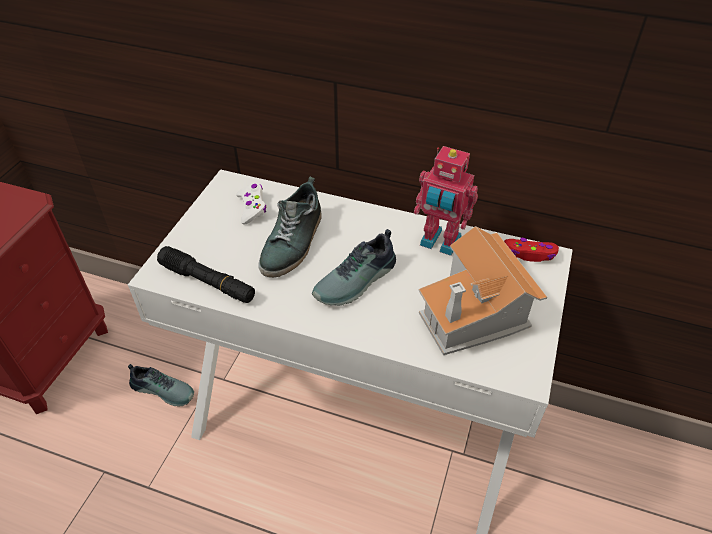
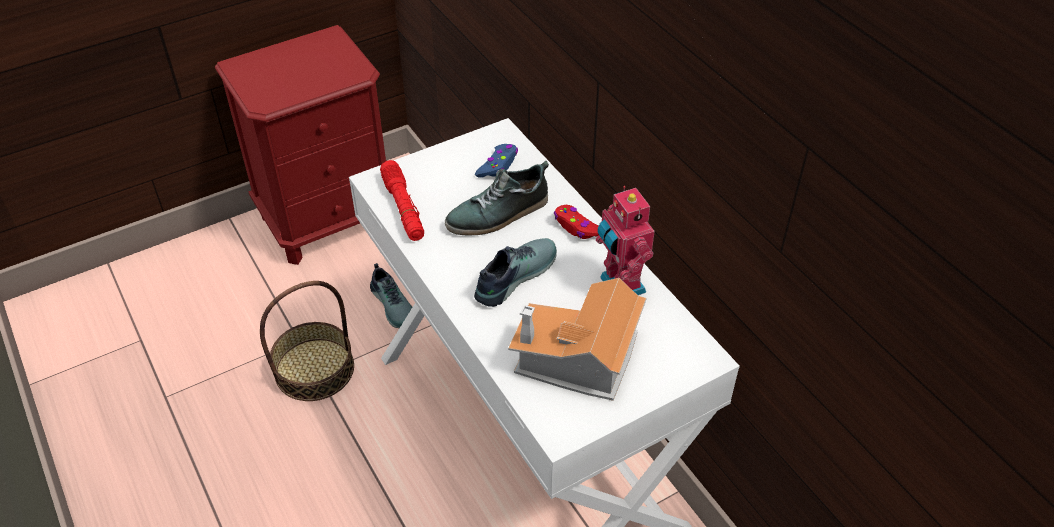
camera: 40 degrees right, 0 degrees up
black flashlight [157,246,255,303] -> red flashlight [380,160,424,241]
white game controller [236,183,266,225] -> blue game controller [475,144,518,178]
shoe [312,229,396,306] -> shoe turned 135 degrees clockwise [474,238,557,307]
red game controller [504,238,559,262] -> red game controller moved to [554,205,599,239]
none -> basket [260,281,354,401]

